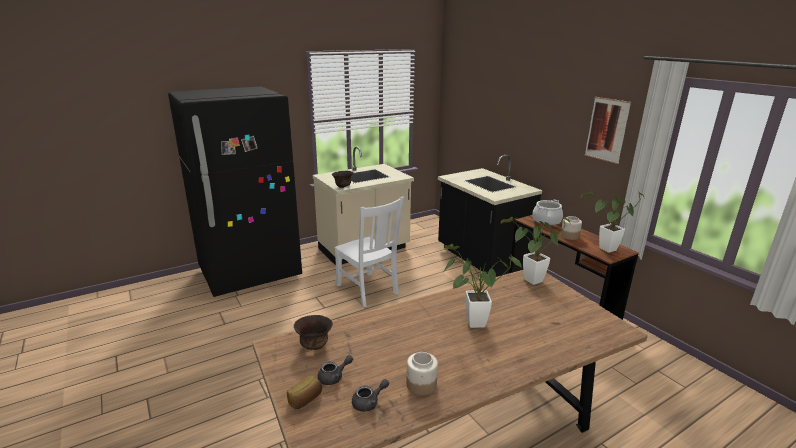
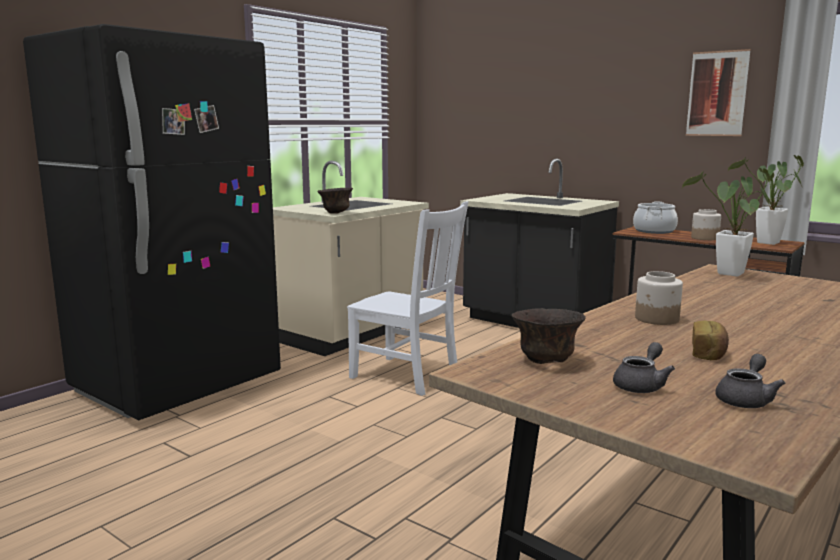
camera: 20 degrees left, 10 degrees down
bread [287,375,322,409] -> bread moved to [692,321,729,360]
jar [407,352,438,395] -> jar moved to [635,271,683,325]
potted plant [443,244,521,328] -> none

